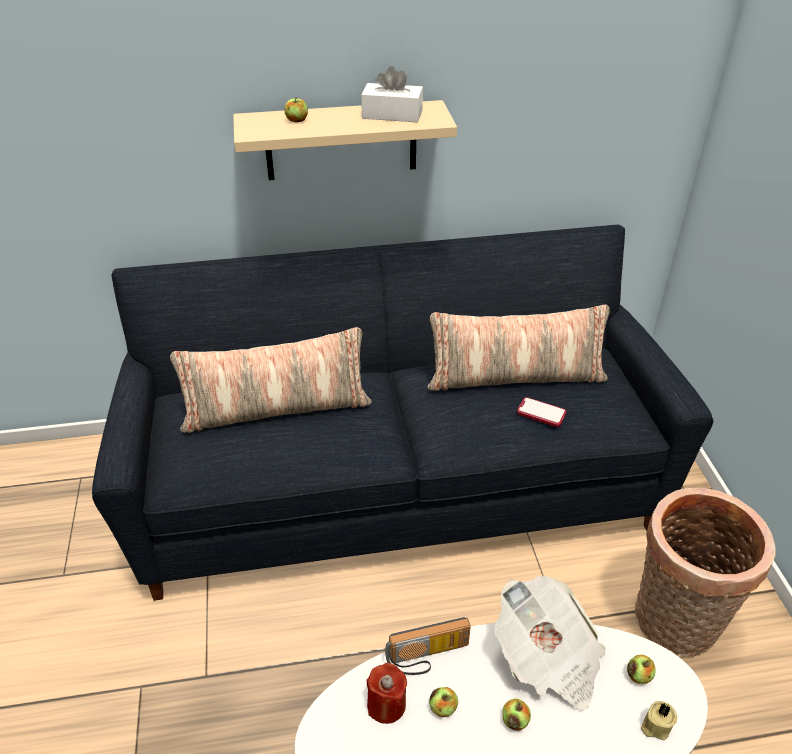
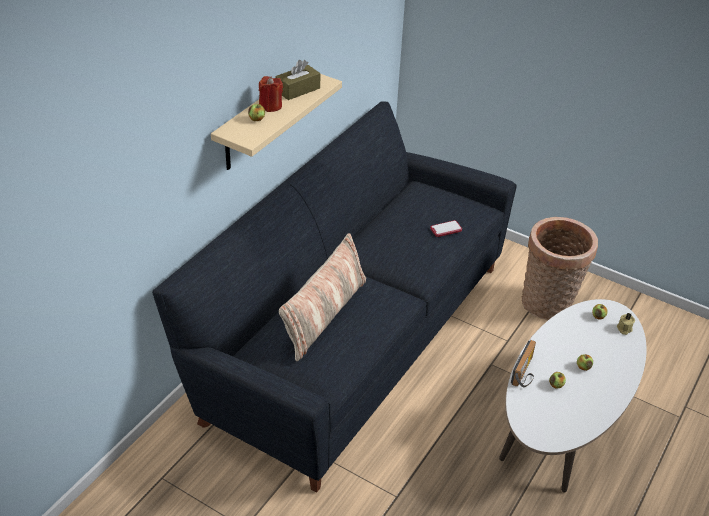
camera: 50 degrees left, 0 degrees up
white tissue box [361,66,423,123] -> brown tissue box [276,60,320,100]
red candle [366,663,407,724] -> red candle moved to [259,76,283,112]
pillow [428,305,610,391] -> none
newspaper [494,576,606,711] -> none

